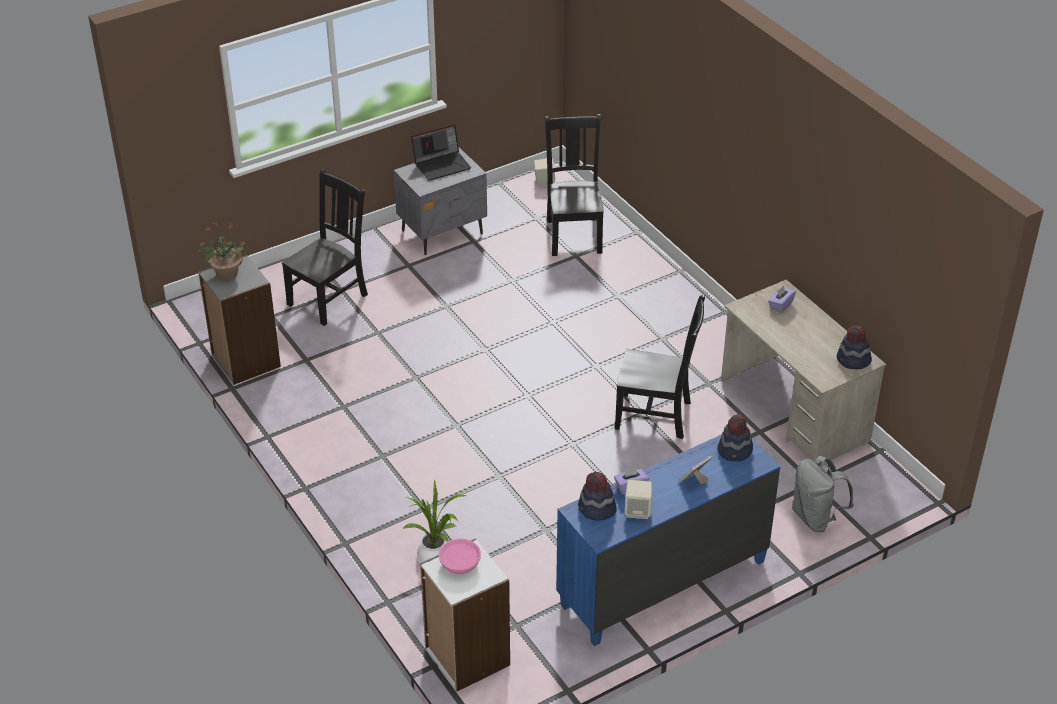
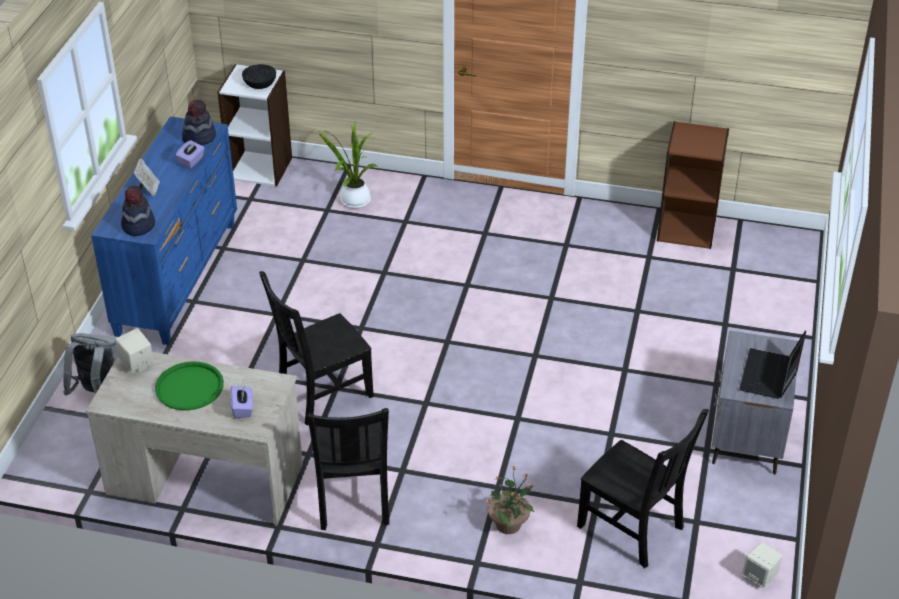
camera: 135 degrees right, 0 degrees up
potted plant [198,223,246,280] -> potted plant moved to [484,465,534,534]
grey bookcase [198,255,281,385] -> brown bookcase [657,121,729,249]
black chair [282,169,368,326] -> black chair moved to [307,408,389,530]
pink bowl [438,539,481,574] -> black bowl [242,64,276,89]
beige speaker [624,480,652,519] -> beige speaker moved to [115,328,153,373]
hat [837,325,872,369] -> none
none -> green tray [155,361,224,411]

